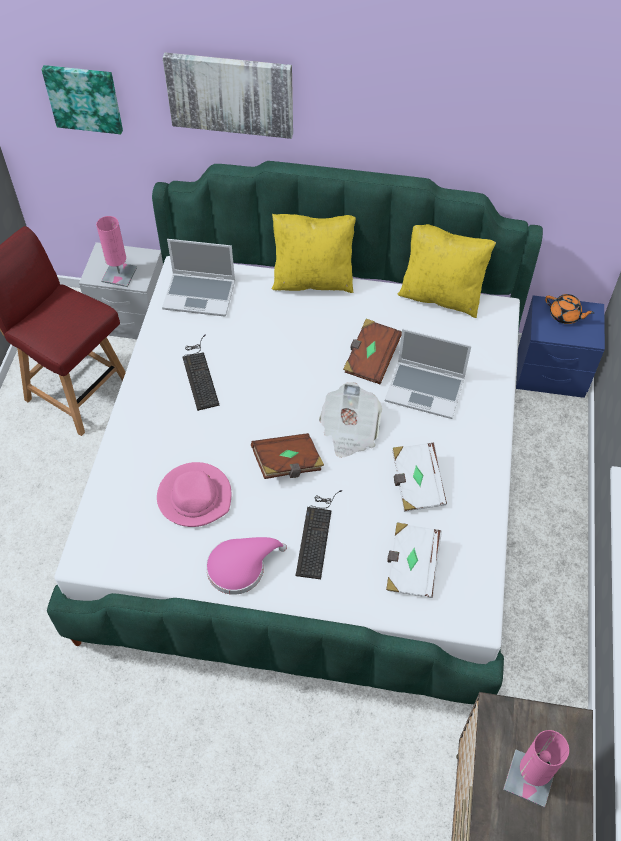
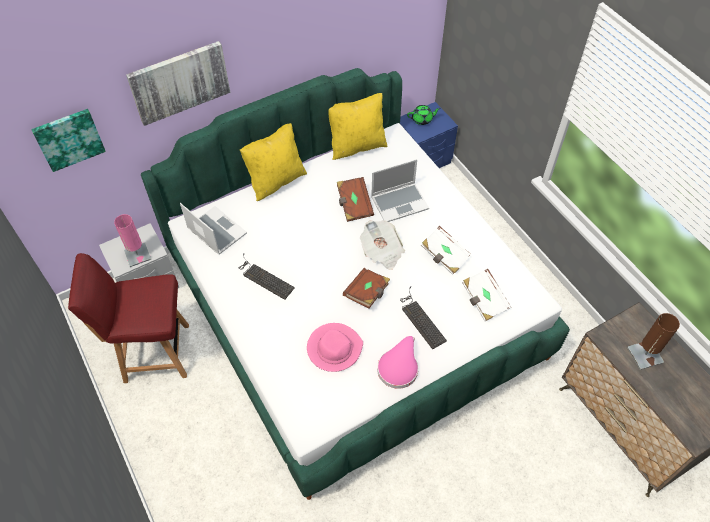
camera: 40 degrees left, 0 degrees up
laptop [162,239,235,317] -> laptop turned 105 degrees counterclockwise [180,203,247,255]
pink table lamp [503,730,569,808] -> brown table lamp [627,313,680,370]
orange teapot [545,294,594,324] -> green teapot [407,105,441,125]

